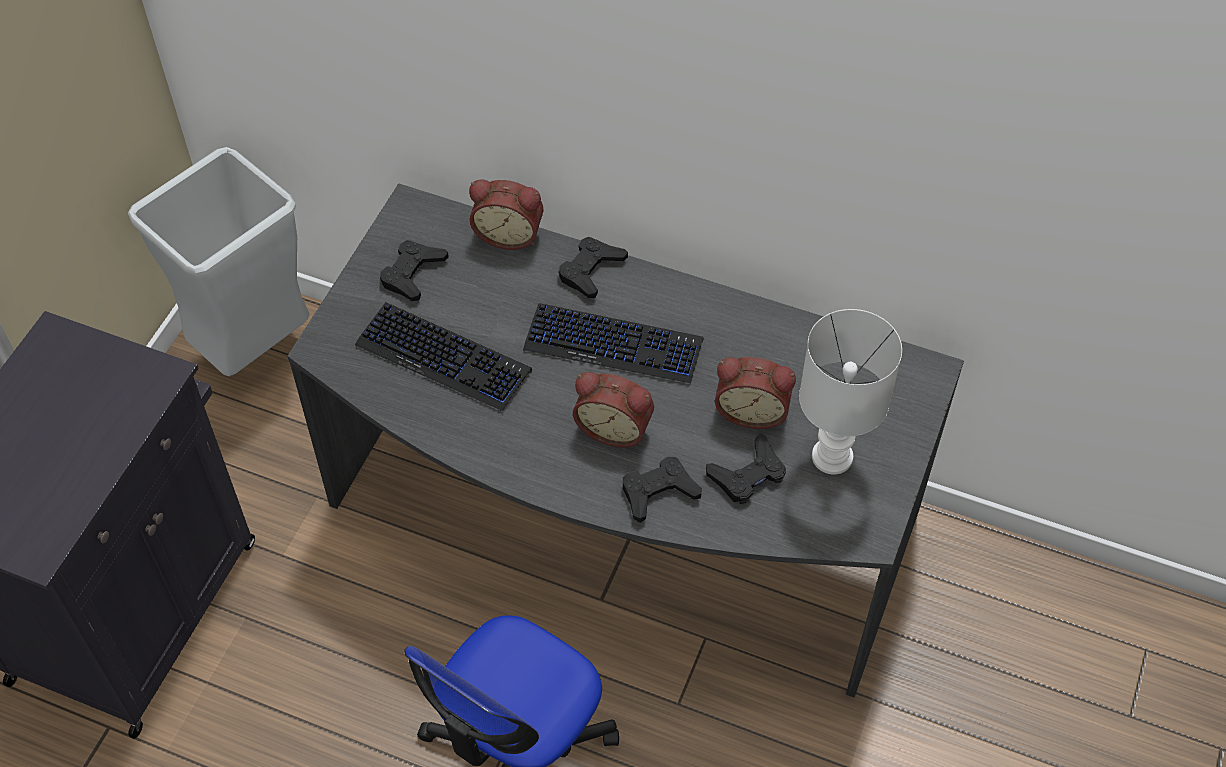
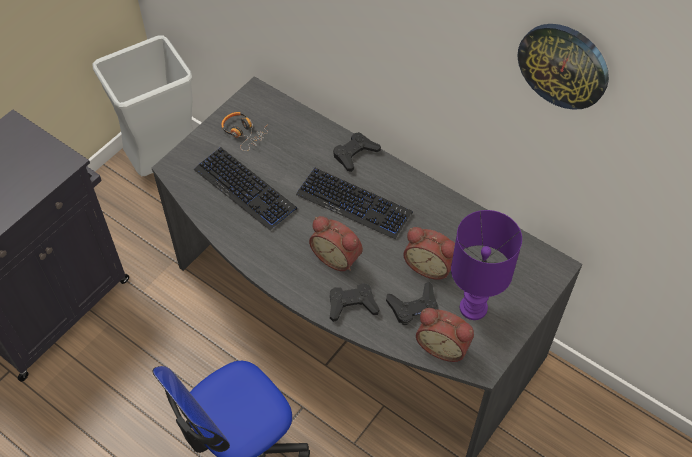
camera: 15 degrees right, 0 degrees up
black game controller [380,240,449,301] -> headphones [221,112,268,151]
alarm clock [469,179,543,250] -> alarm clock moved to [416,308,474,362]
white table lamp [799,309,902,475] -> purple table lamp [451,210,522,320]
none -> wall clock [517,24,609,110]

